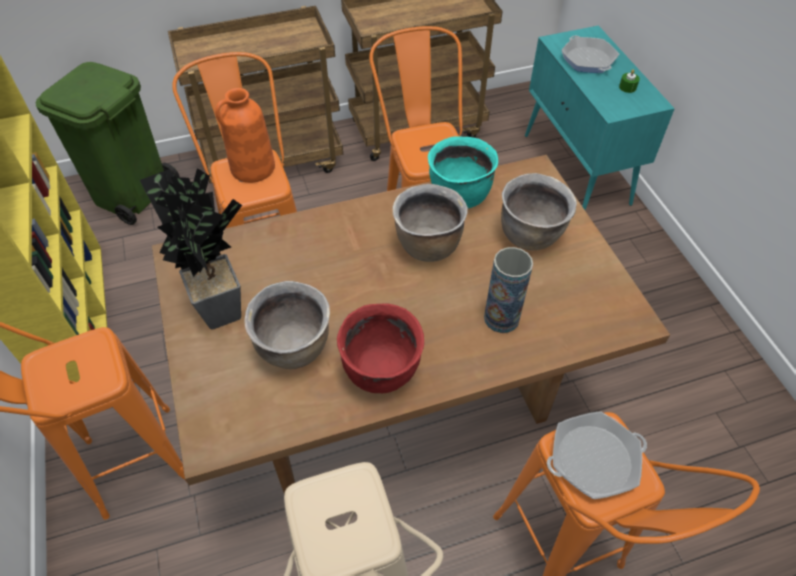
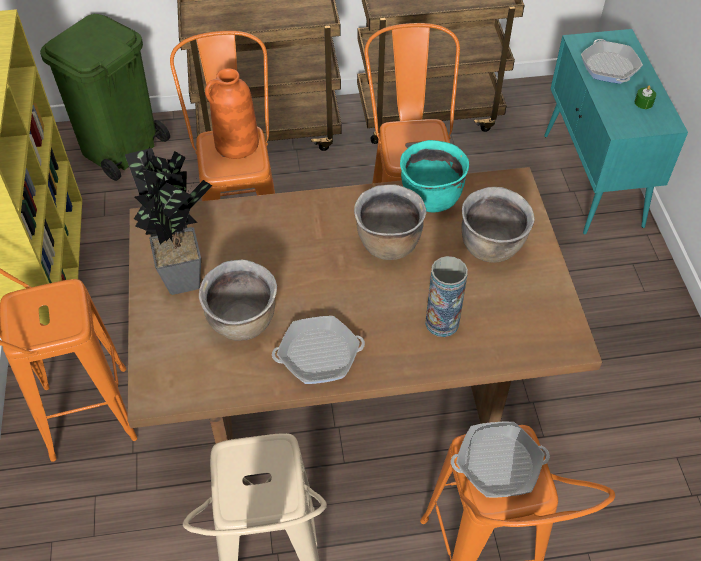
camera: 10 degrees right, 0 degrees up
red cooking pot [337,303,424,393] -> frying pan [272,316,365,384]

